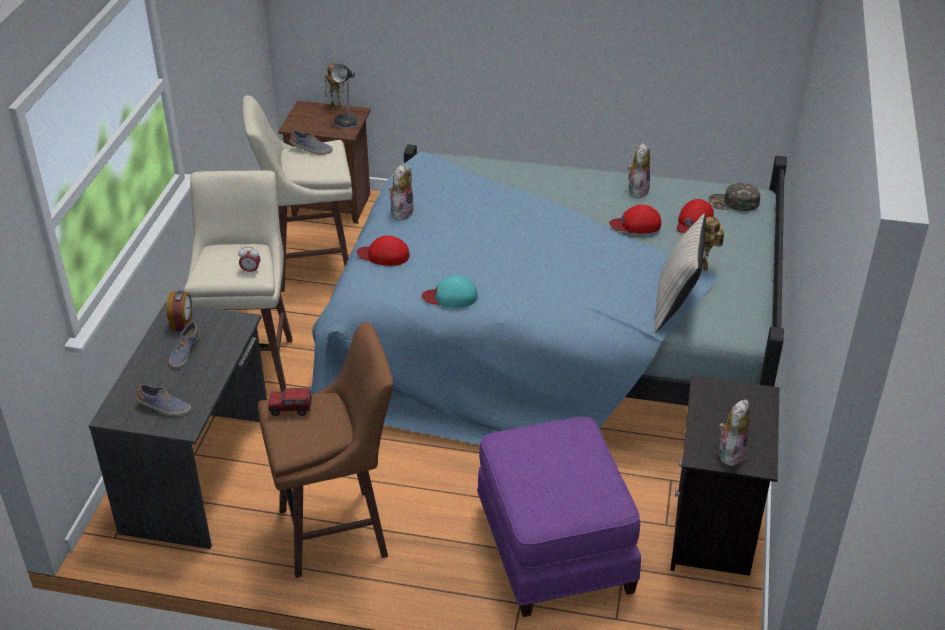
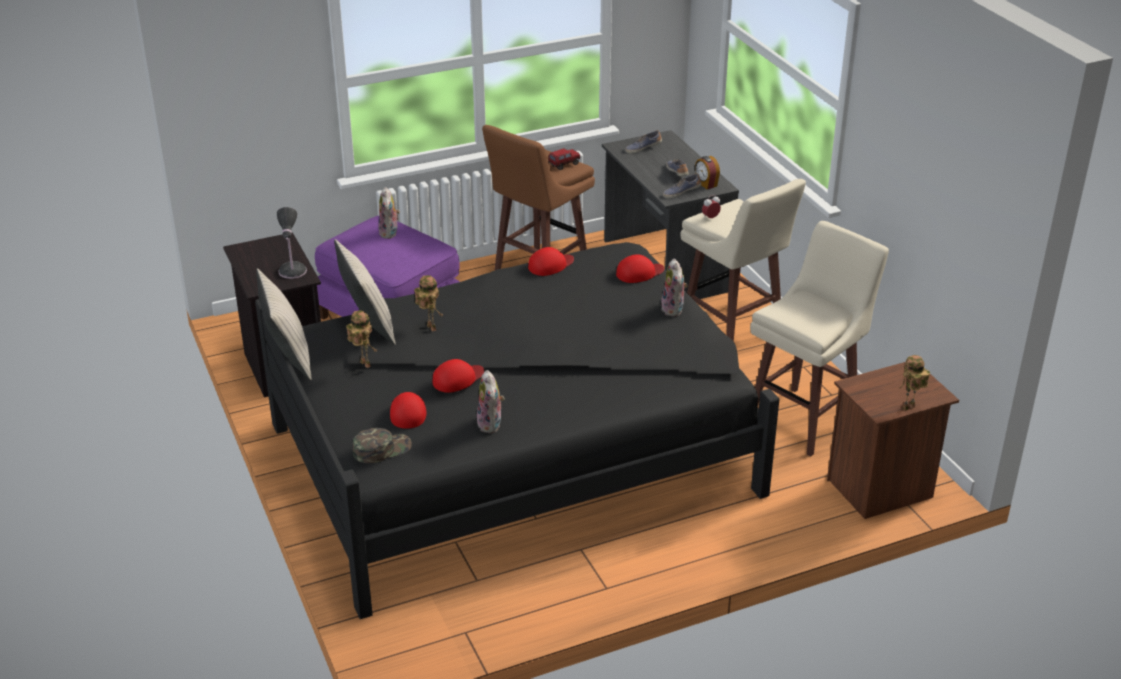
camera: 145 degrees right, 5 degrees down
shoe [290,130,332,155] -> shoe moved to [663,174,701,199]
blue bed [309,144,787,445] -> black bed [255,242,779,619]
table lamp [331,64,359,129] -> table lamp moved to [277,207,307,279]
turquoise cap [422,276,478,307] -> red cap [528,247,574,276]
plush toy [719,400,750,466] -> plush toy moved to [378,187,400,239]
none -> beige pillow [256,269,311,381]
none -> toy robot [414,275,442,331]

